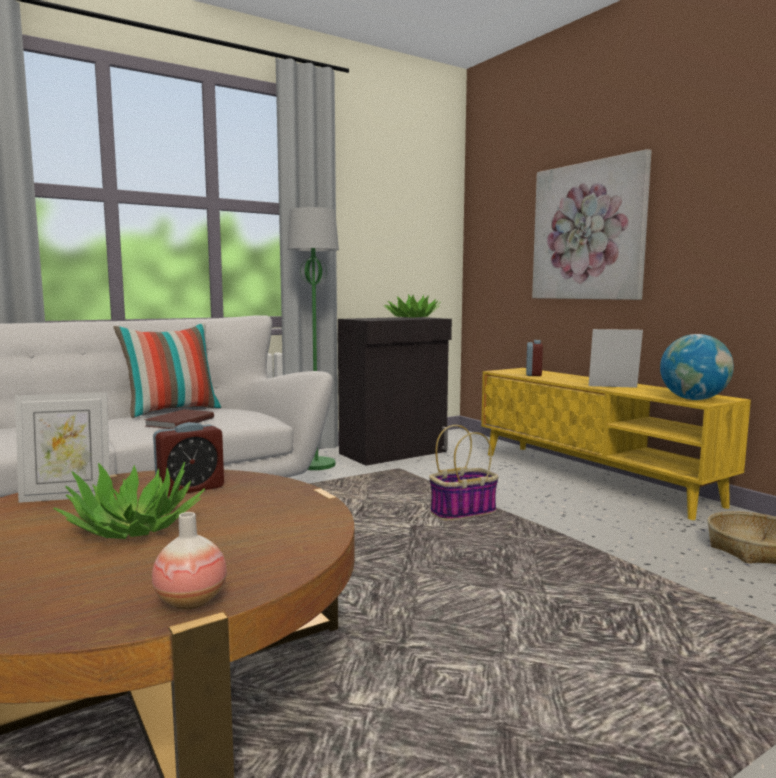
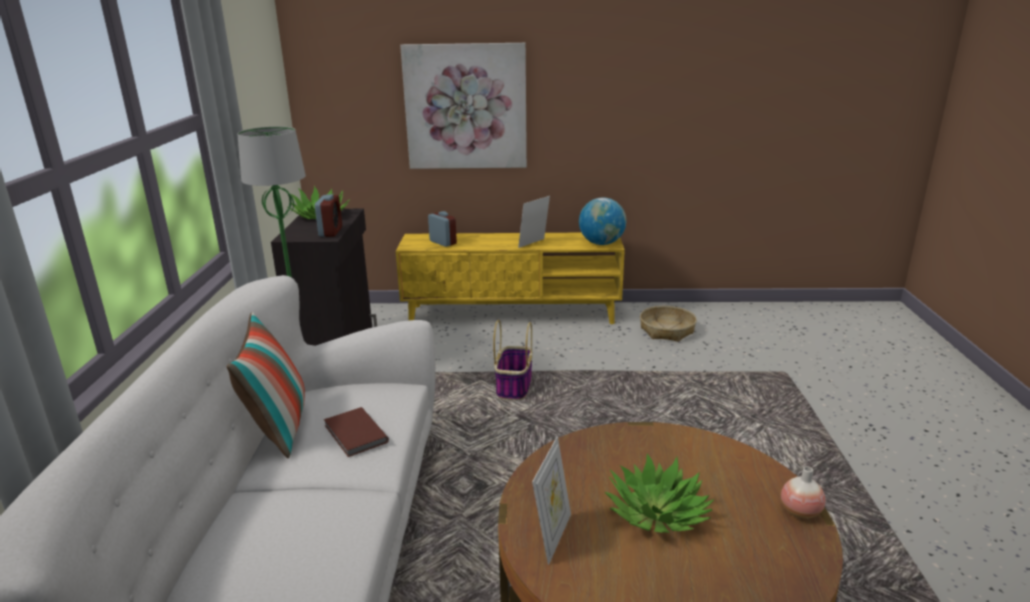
camera: 55 degrees left, 15 degrees up
alarm clock [153,422,224,497] -> alarm clock moved to [315,194,342,237]

